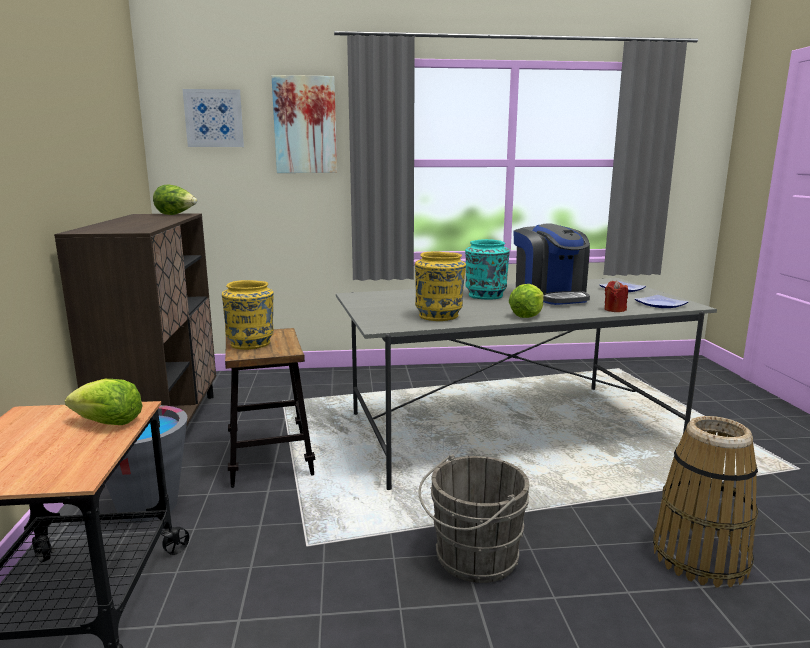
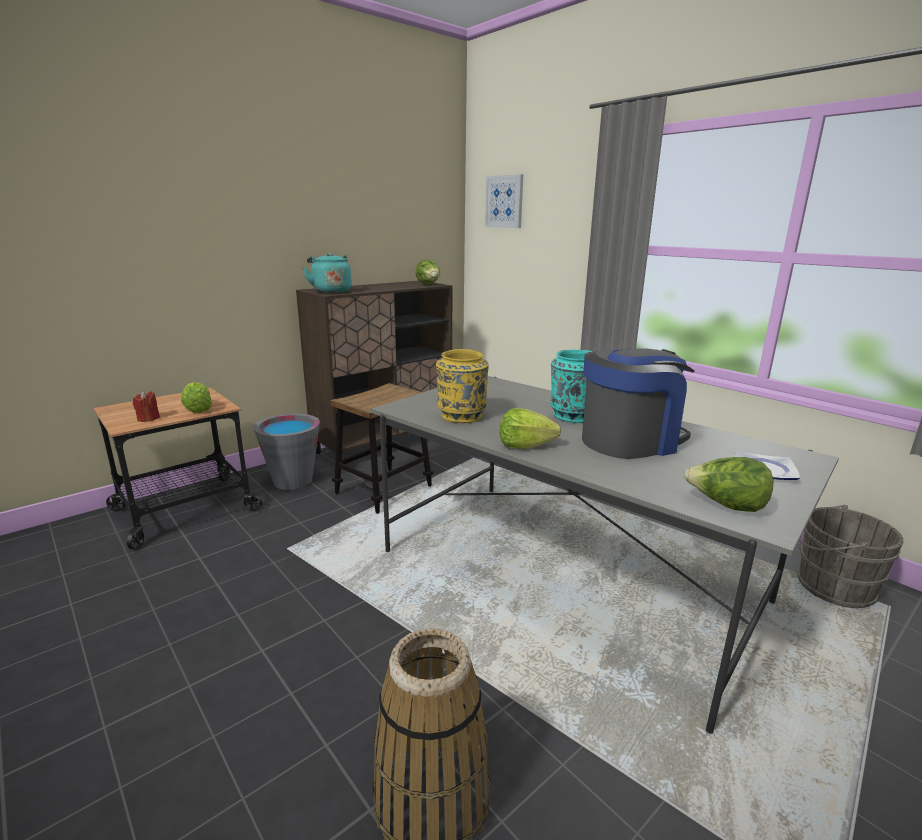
camera: 55 degrees right, 5 degrees up
yellow vase [222,280,274,350] -> none
picture [271,75,337,173] -> none
grey bucket [418,454,529,583] -> grey bucket moved to [797,505,904,608]
coffee machine [514,224,590,305] -> coffee machine turned 150 degrees counterclockwise [582,349,695,459]
red candle [605,280,628,312] -> red candle moved to [133,391,160,422]
plate [635,295,689,308] -> lettuce [684,457,773,512]
none -> turquoise kettle [303,253,352,293]

